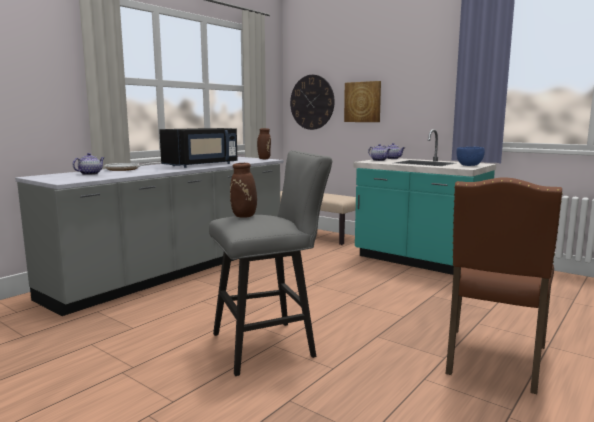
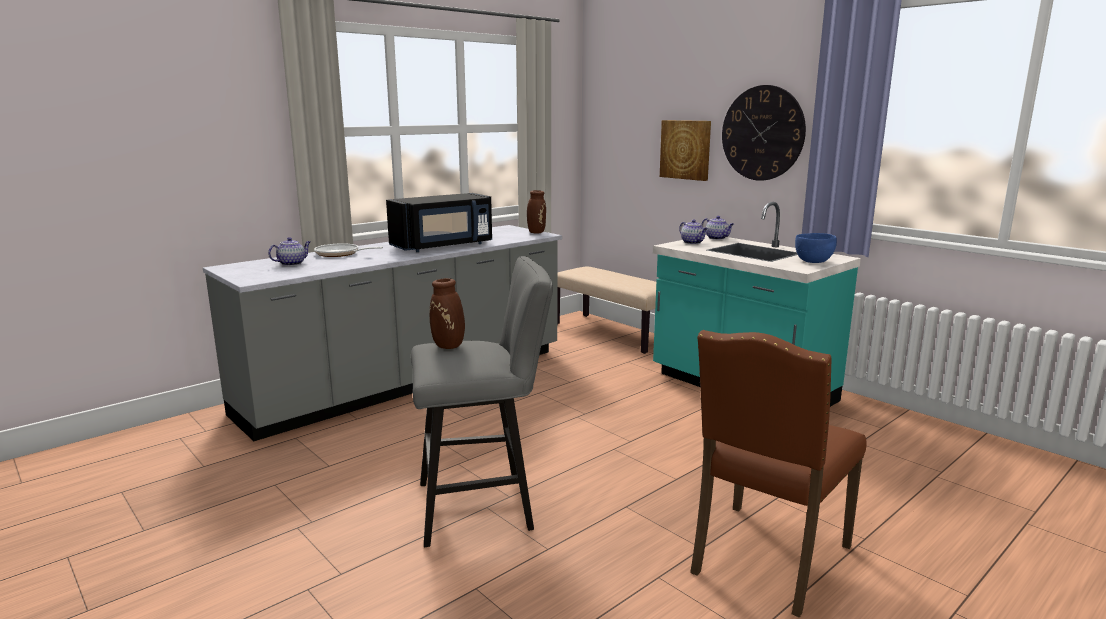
camera: 10 degrees right, 5 degrees up
wall clock [290,75,335,130] -> wall clock moved to [722,85,806,181]

